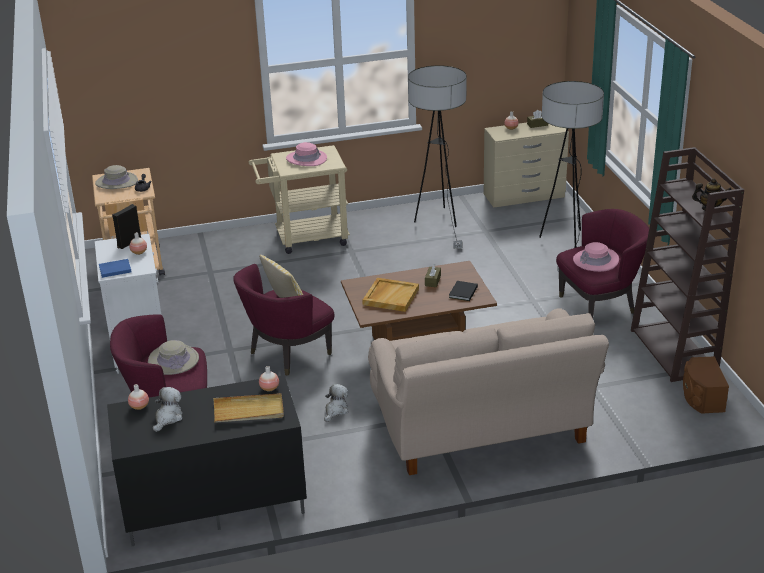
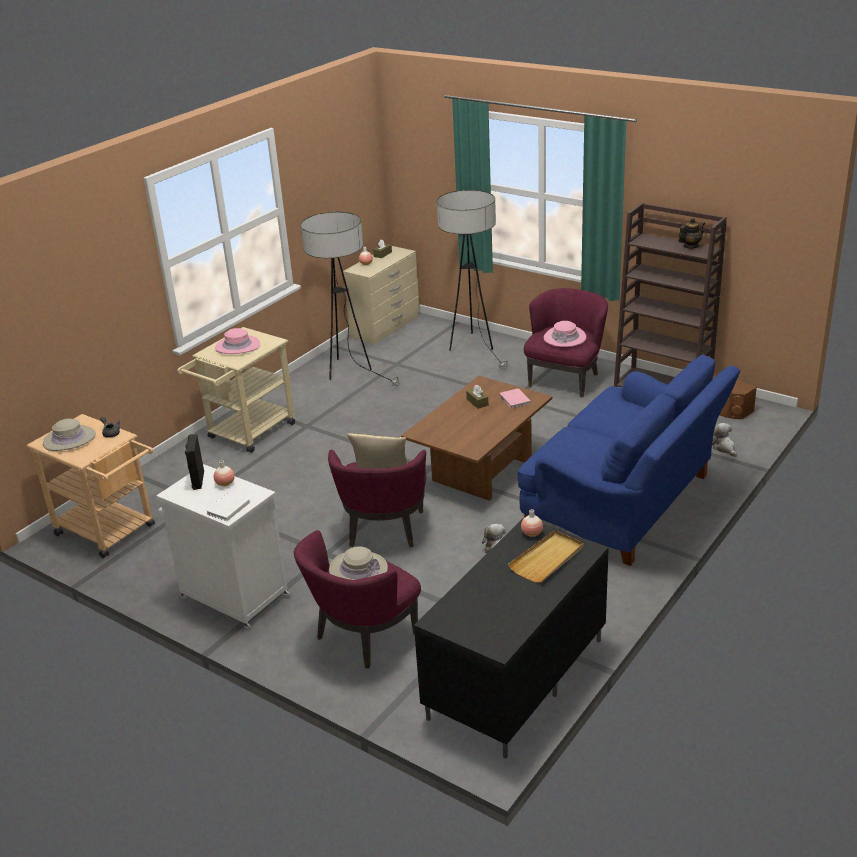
camera: 40 degrees left, 0 degrees up
blue book [99,259,131,278] -> white book [206,492,250,521]
vase [128,384,149,410] -> none
plush toy [153,387,183,432] -> plush toy moved to [712,423,737,457]
beige tray [362,278,419,312] -> none
beige sofa [368,309,609,475] -> blue sofa [517,354,741,566]
black book [449,281,478,301] -> pink book [500,388,531,409]

